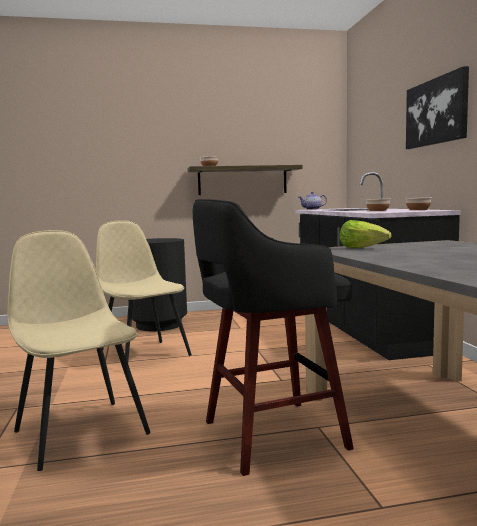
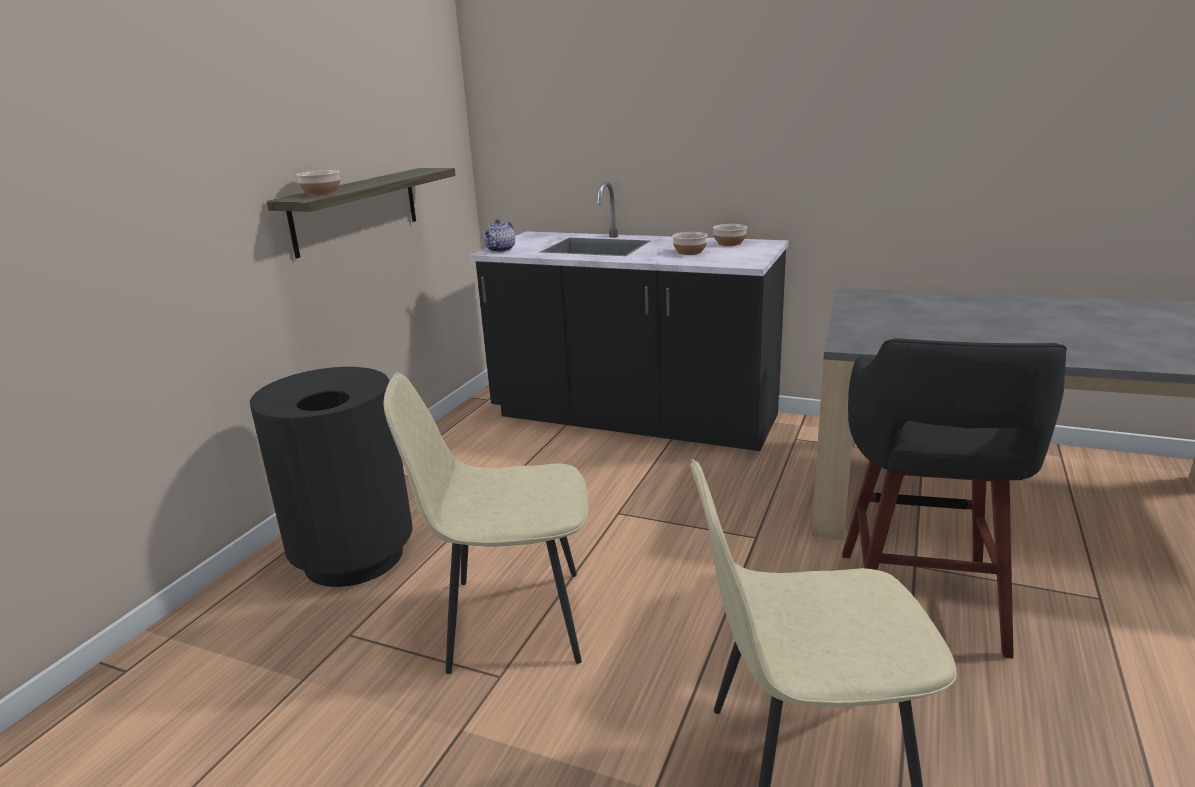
camera: 55 degrees left, 15 degrees up
lettuce [340,220,391,248] -> none
picture [406,66,469,149] -> none

